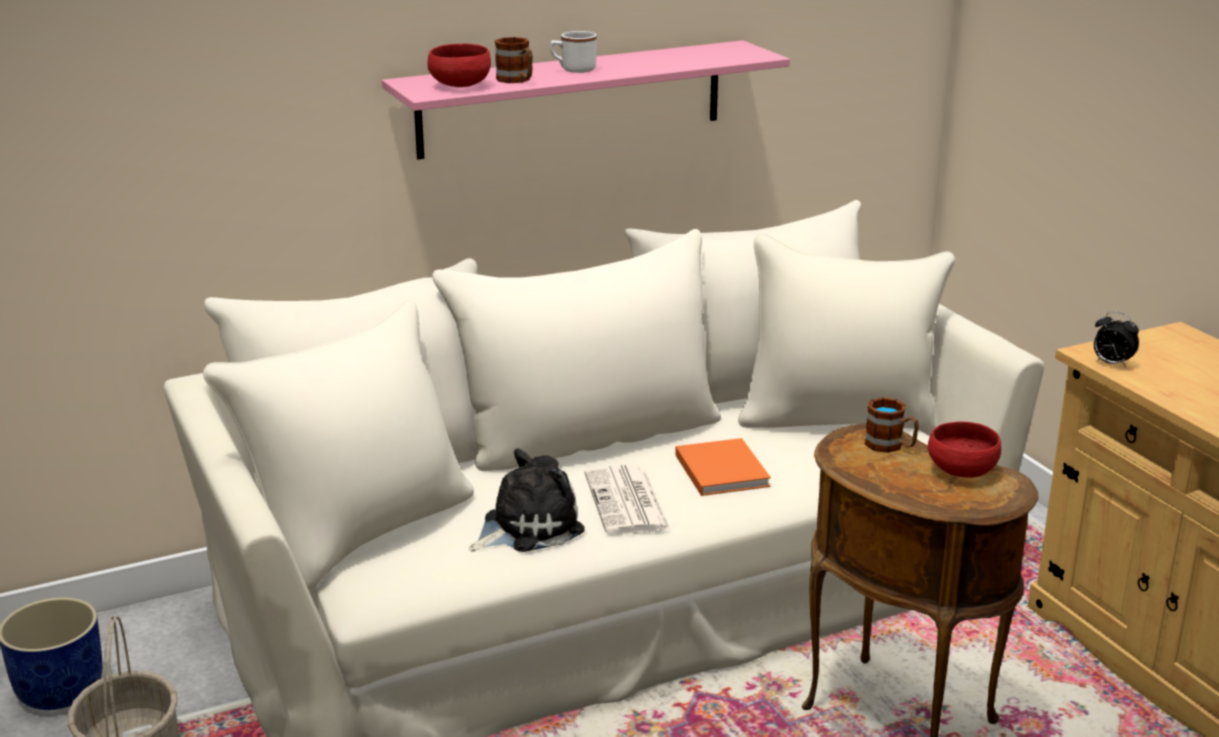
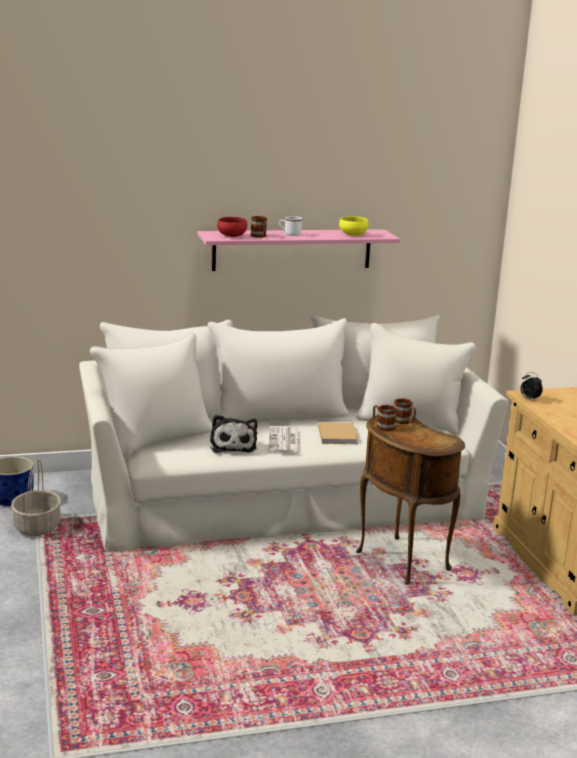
camera: 10 degrees right, 5 degrees down
plush toy [469,449,585,552] -> plush toy turned 105 degrees clockwise [210,415,257,453]
orange book [675,438,771,496] -> beige book [318,422,358,444]
red bowl [928,421,1001,478] -> none
none -> yellow bowl [339,216,368,236]
none -> mug [373,405,397,431]

